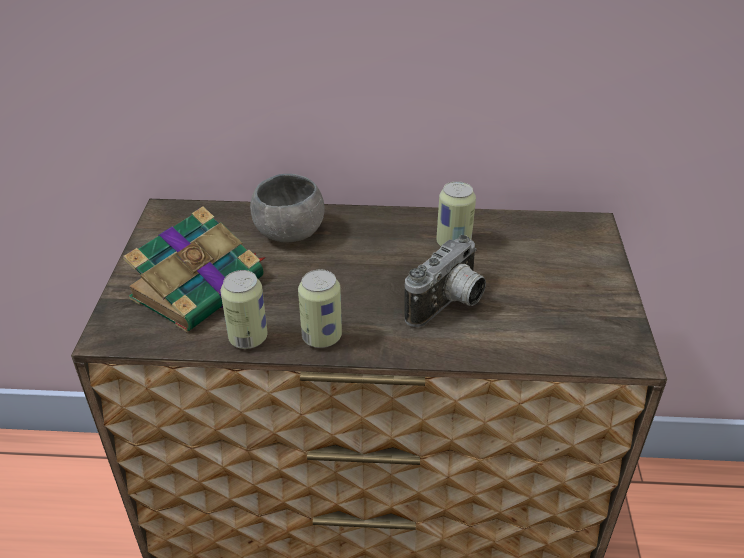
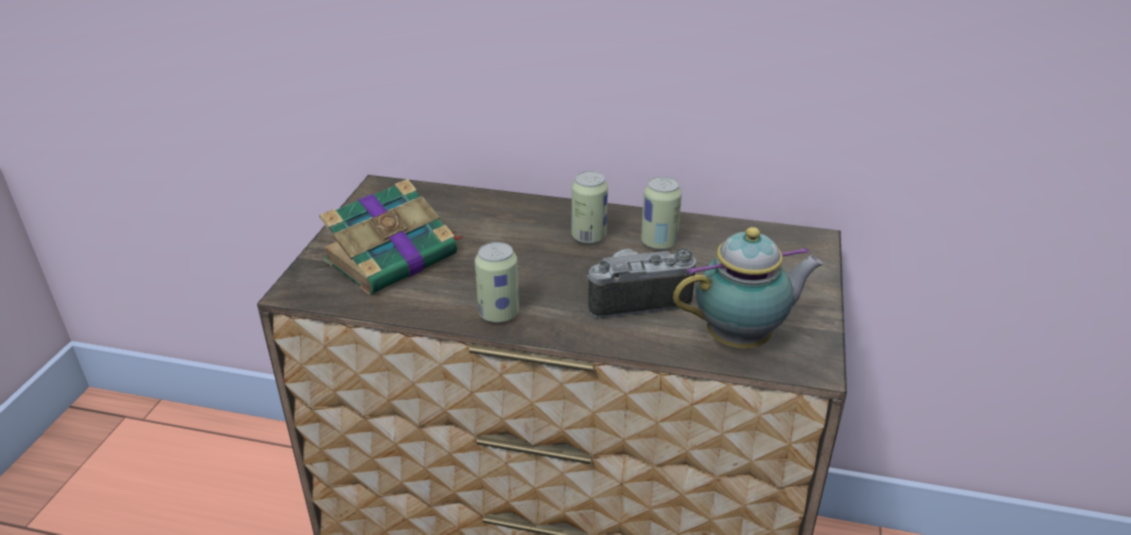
camera: 10 degrees right, 5 degrees down
can [221,270,267,349] -> can moved to [572,171,608,244]
grey bowl [250,174,324,242] -> none
camera [404,235,486,327] -> camera turned 150 degrees counterclockwise [586,248,696,318]
none -> teapot [673,227,824,348]

